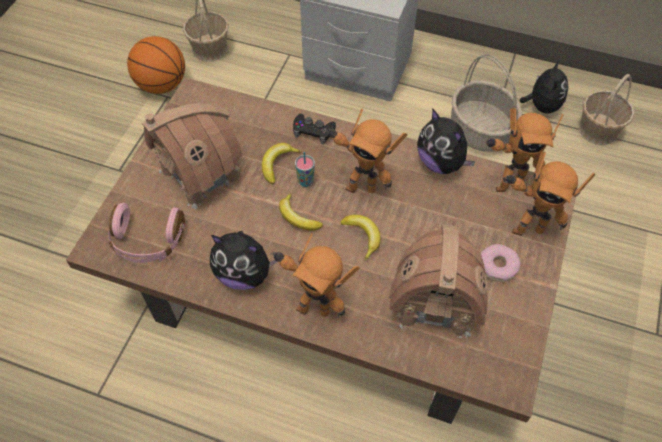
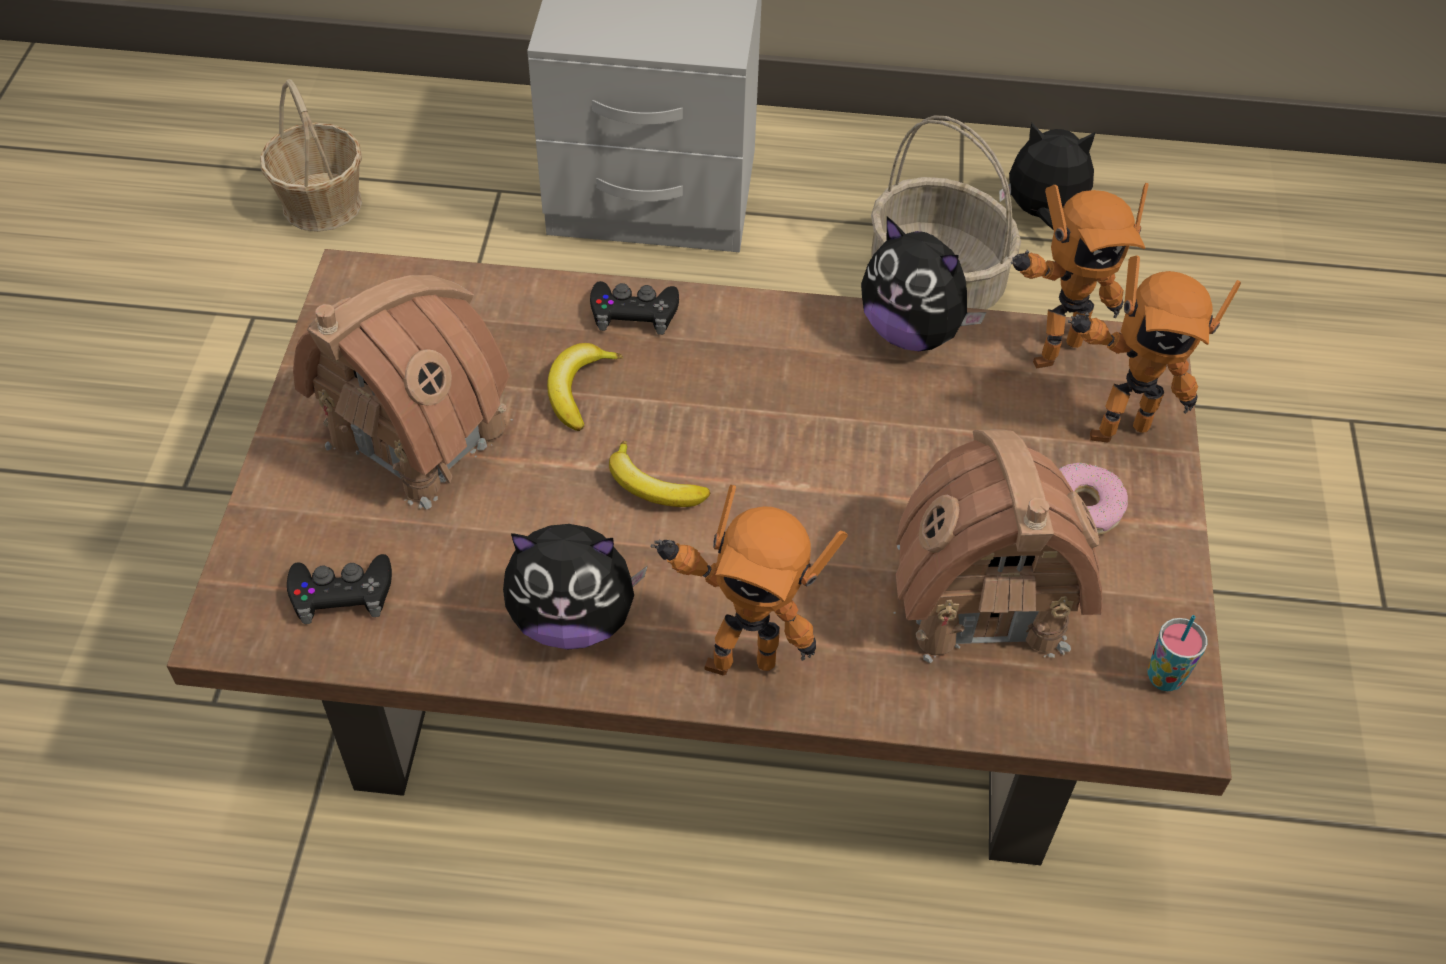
camera: 15 degrees left, 5 degrees down
pink headphones [108,203,185,263] -> black game controller [287,554,392,624]
basketball [127,36,185,94] -> none
cup [295,152,315,187] -> cup moved to [1148,615,1207,691]
toy robot [326,109,407,193] -> none
banana [340,215,381,261] -> none
plush toy [519,60,569,113] -> plush toy turned 75 degrees counterclockwise [999,123,1095,229]
basket [578,74,634,145] -> none

